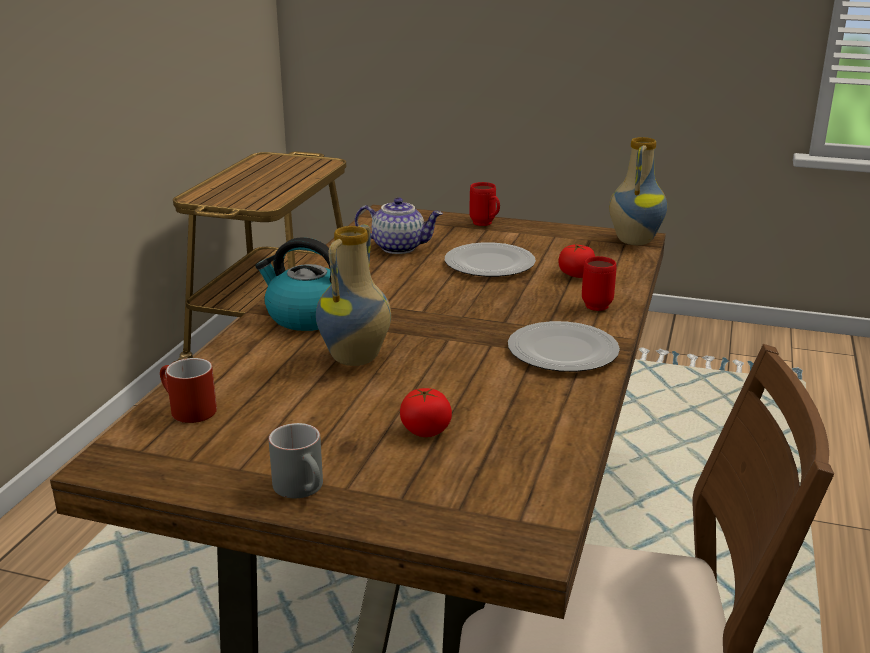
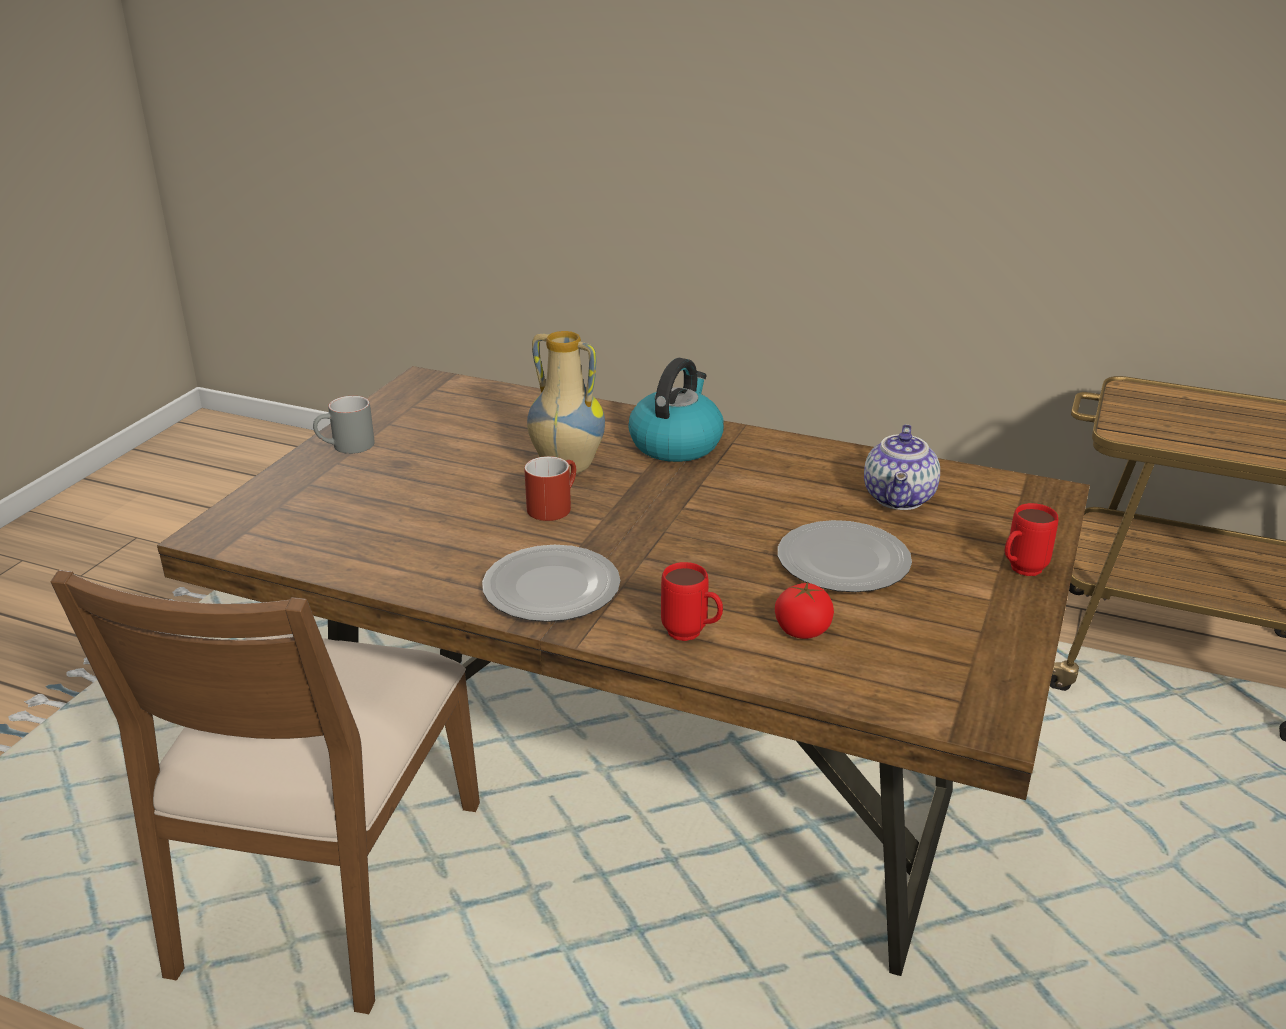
camera: 95 degrees right, 5 degrees up
red mug [160,358,217,423] -> red mug moved to [524,456,576,521]
tomato [400,388,452,437] -> none
vase [609,137,667,245] -> none

